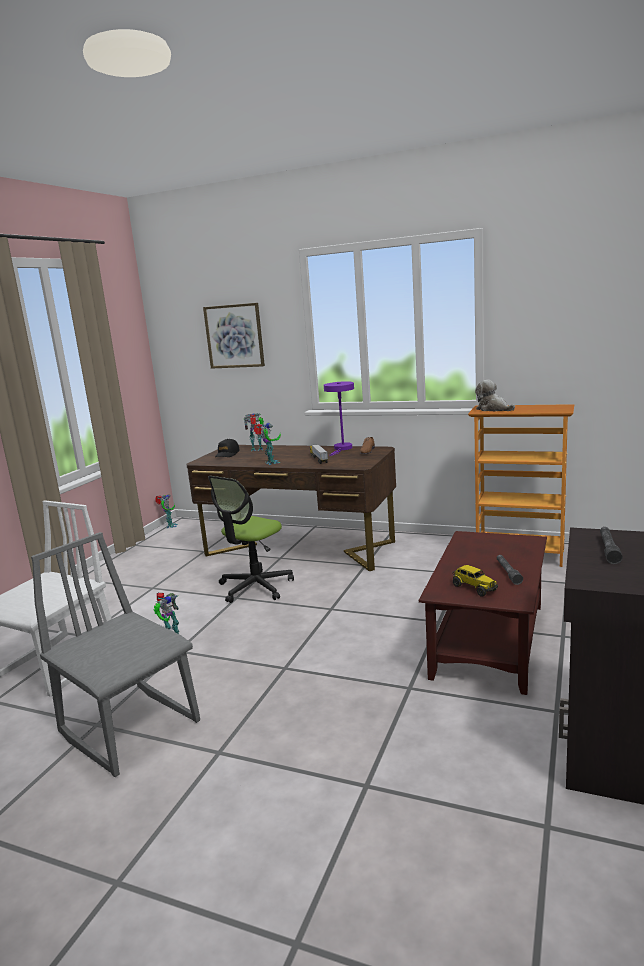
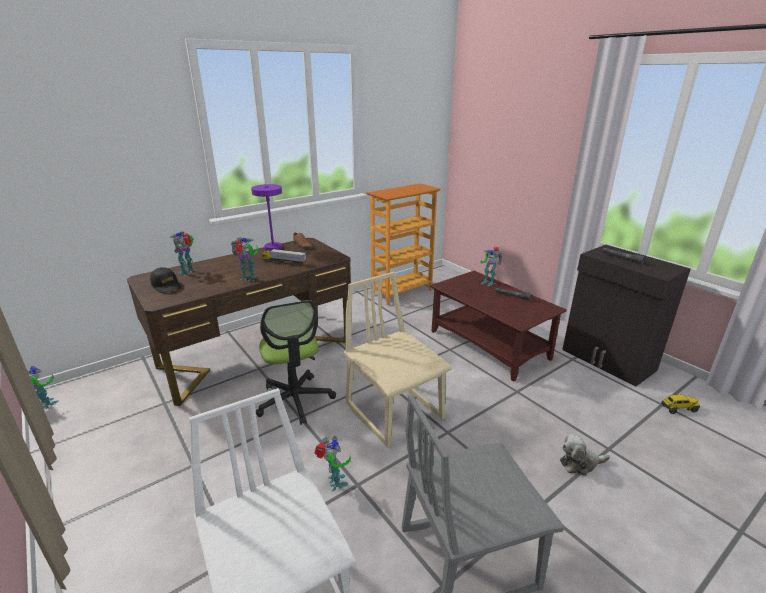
camera: 60 degrees left, 10 degrees up
picture [203,303,265,369] -> none
toy truck [452,565,498,597] -> toy truck moved to [661,395,700,414]
plush toy [475,380,515,411] -> plush toy moved to [560,434,610,476]
none -> beige chair [344,272,452,448]
none -> toy robot [480,247,503,286]

